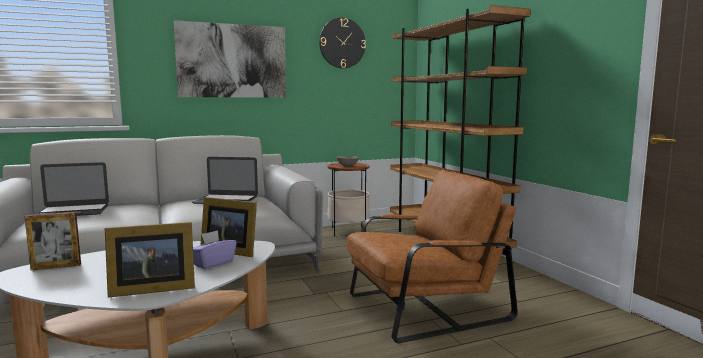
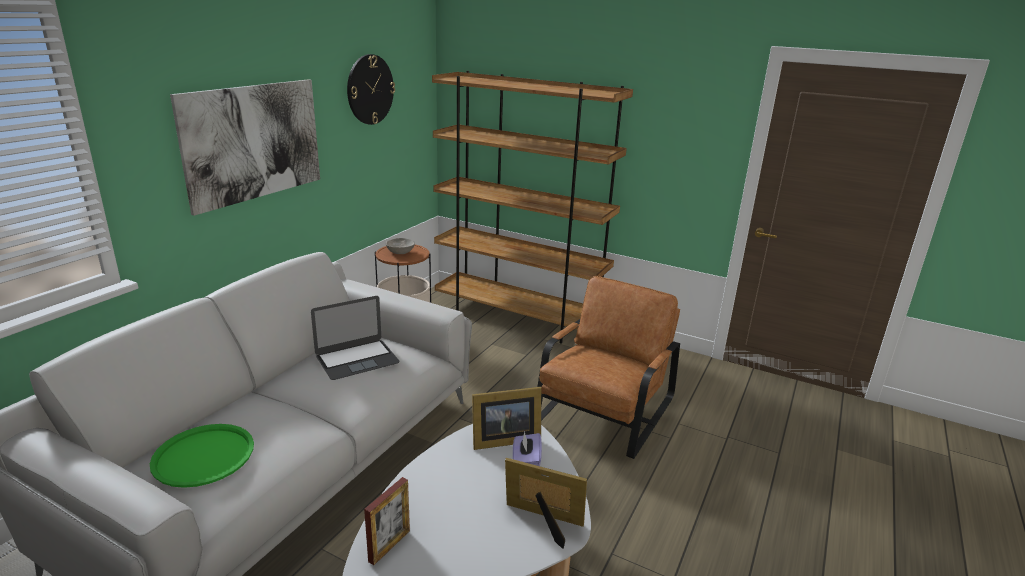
camera: 40 degrees left, 15 degrees up
laptop [36,162,109,216] -> green tray [150,424,254,488]
picture frame [105,222,195,297] -> picture frame turned 105 degrees counterclockwise [505,458,587,549]

